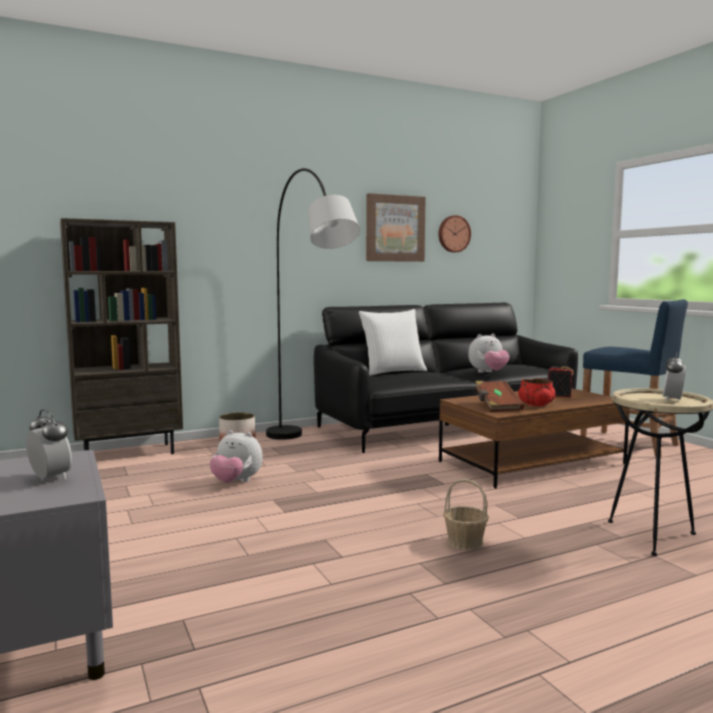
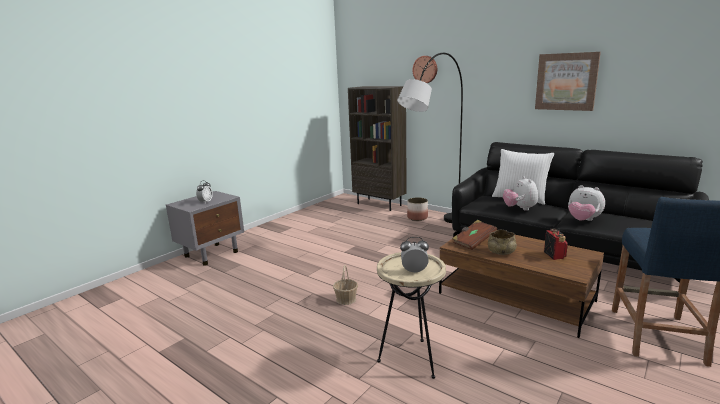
camera: 65 degrees right, 10 degrees up
plush toy [210,430,263,483] -> plush toy moved to [503,176,538,211]
wall clock [439,215,471,252] -> wall clock moved to [413,56,437,83]
red bowl [518,379,555,406] -> beige bowl [488,230,517,255]

